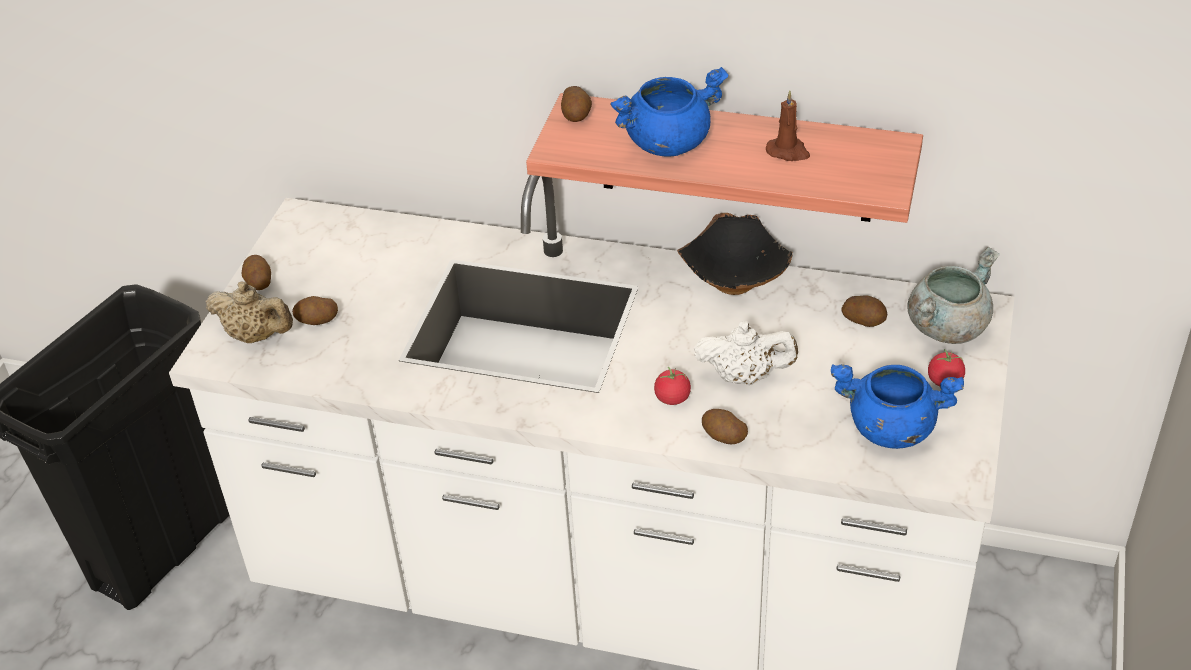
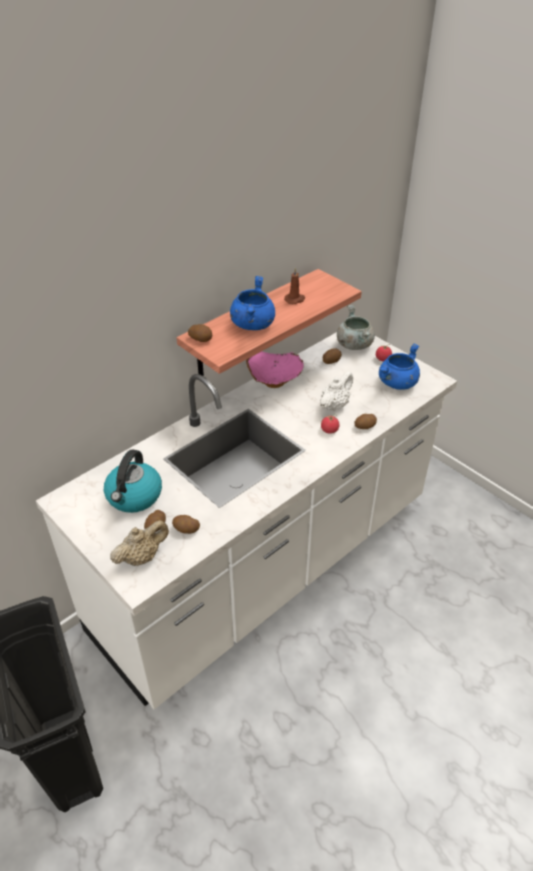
camera: 60 degrees left, 0 degrees up
potato [242,255,271,290] -> potato moved to [172,515,200,534]
black bowl [677,213,793,295] -> pink bowl [246,351,304,388]
none -> kettle [104,449,162,513]

